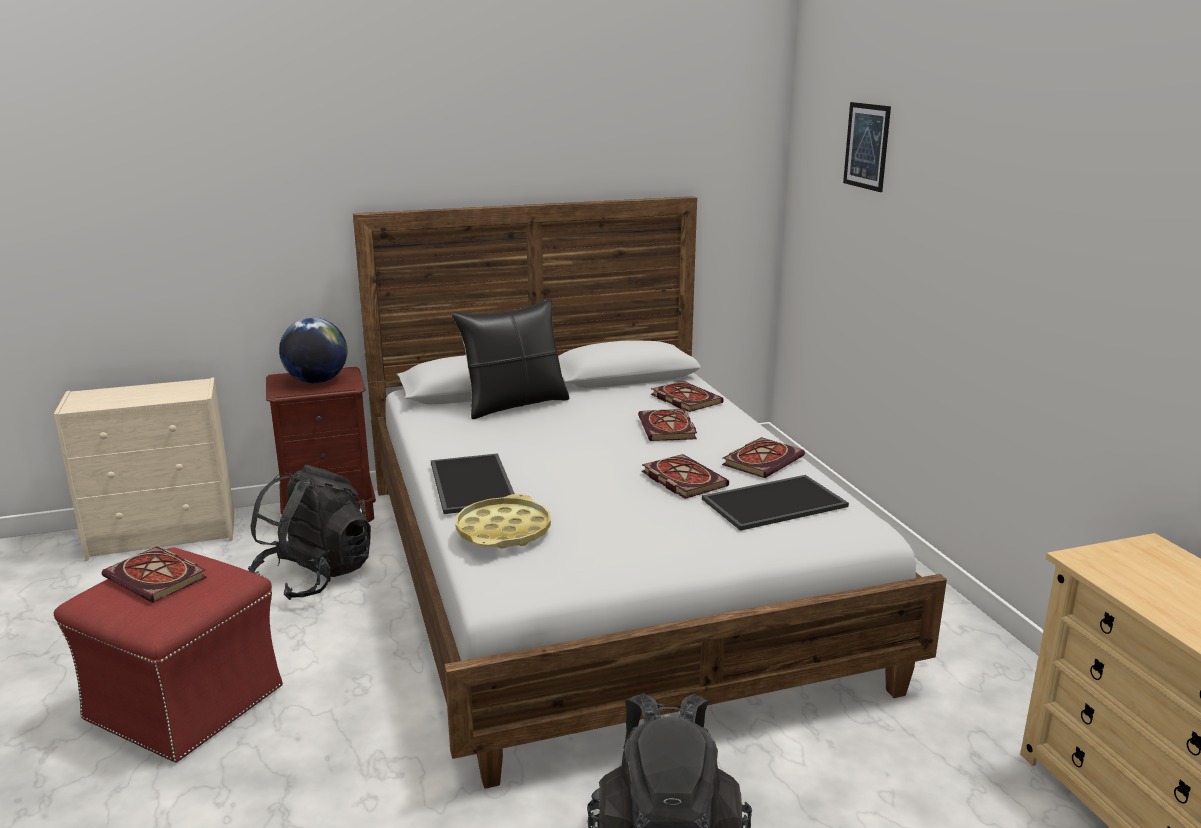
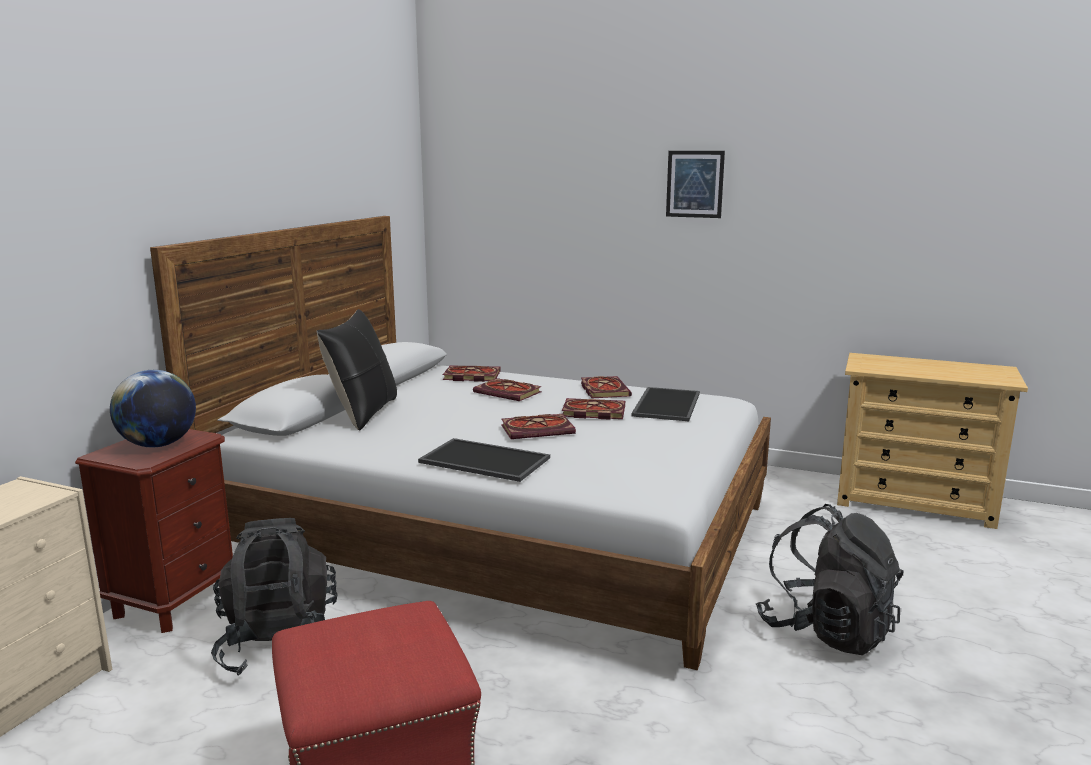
camera: 50 degrees left, 5 degrees down
book [102,546,207,603] -> book moved to [501,414,576,439]
yellow tray [455,494,551,548] -> none
picture [843,102,891,192] -> picture moved to [666,151,725,218]

